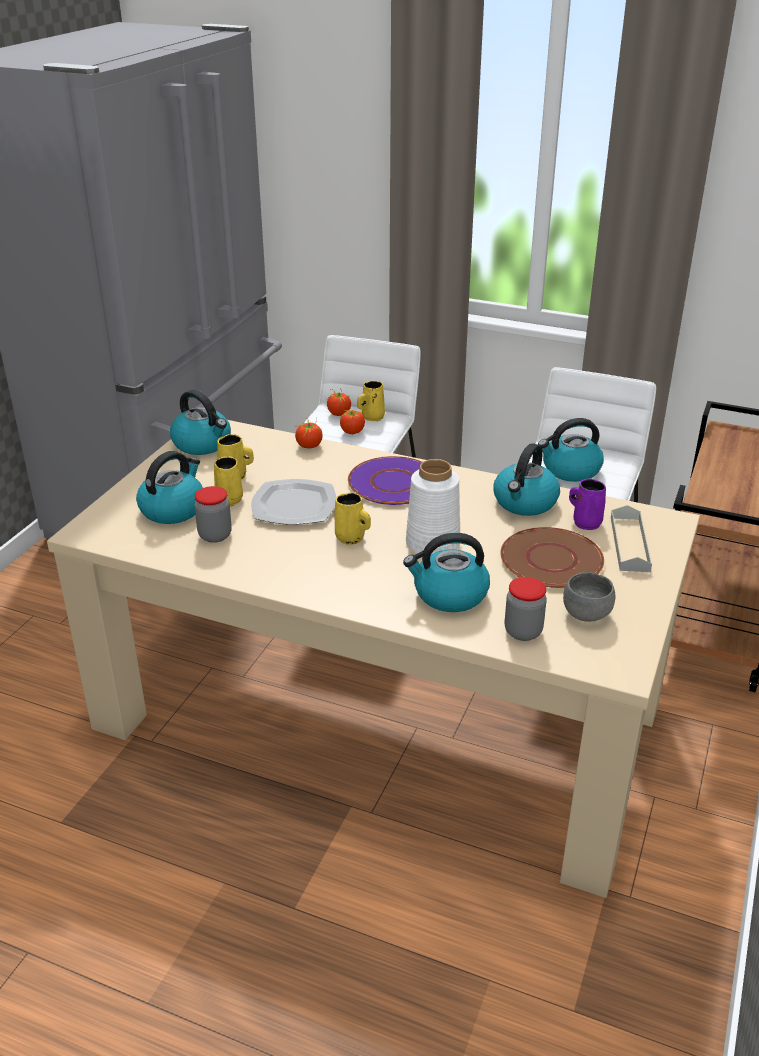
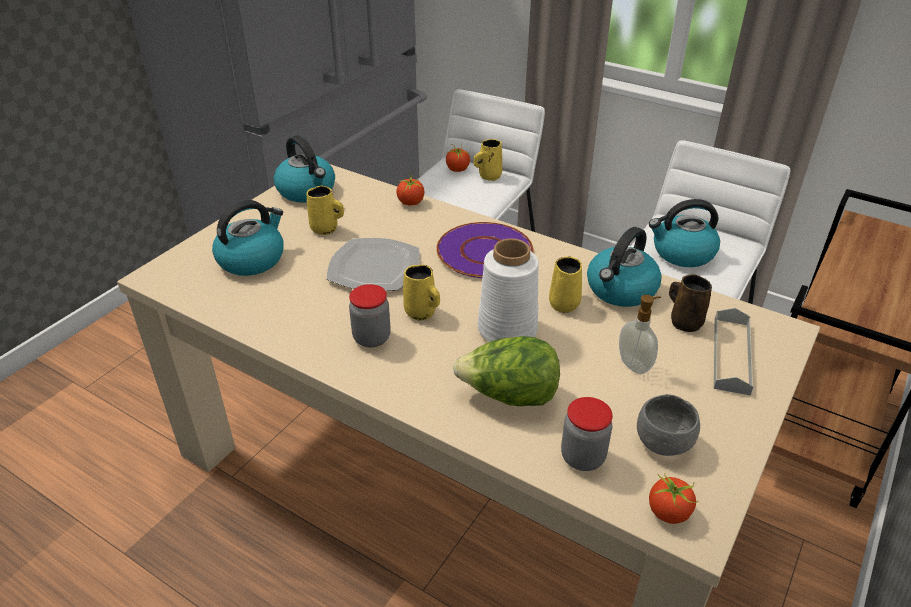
camera: 10 degrees right, 5 degrees up
jar [194,486,232,543] -> jar moved to [349,284,391,348]
yellow mug [214,456,243,506] -> yellow mug moved to [549,256,582,313]
tomato [340,409,365,434] -> tomato moved to [649,473,698,524]
kettle [403,533,490,612] -> lettuce [453,336,560,406]
brown plate [500,527,604,588] -> soap dispenser [619,295,661,374]
purple mug [569,478,606,530] -> brown mug [669,274,712,332]

